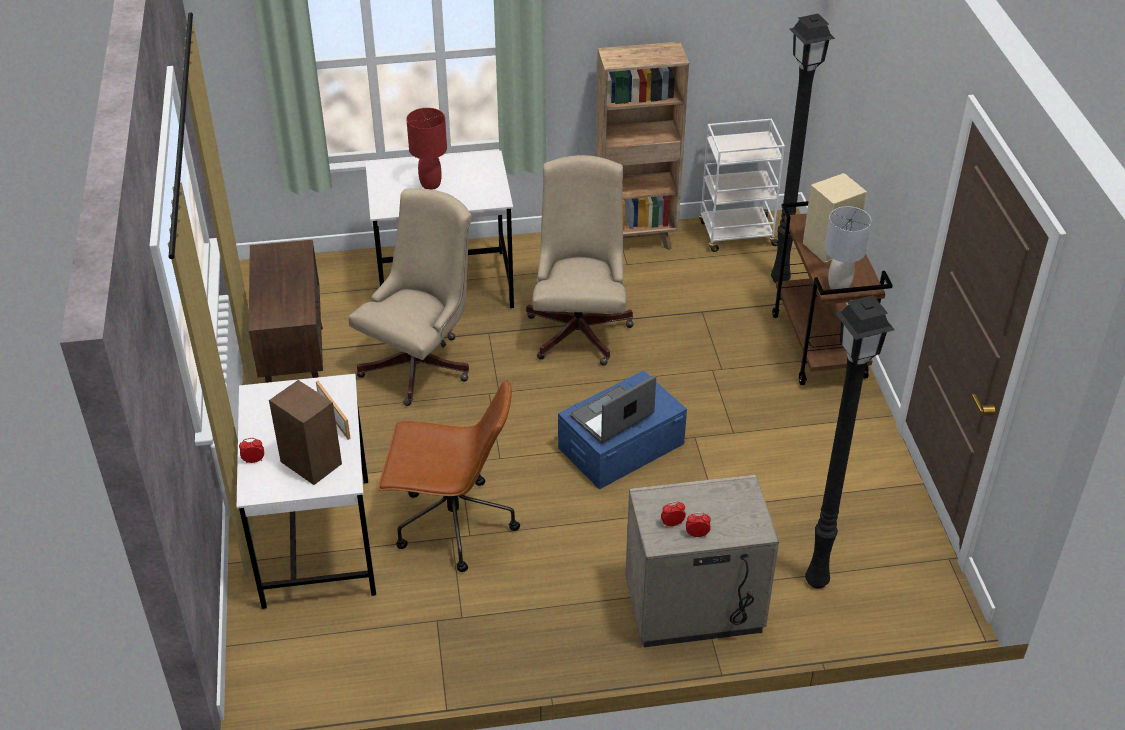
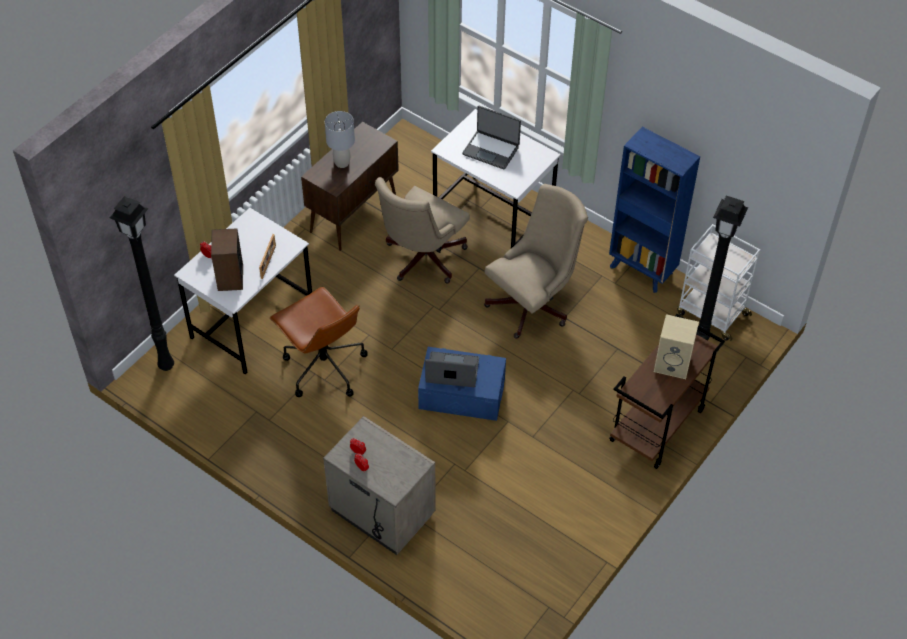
camera: 45 degrees right, 10 degrees up
beige office chair [349,188,472,406] -> beige office chair turned 135 degrees clockwise [375,177,470,284]
red table lamp [406,108,447,190] -> laptop [462,106,521,170]
brown bookcase [596,42,689,250] -> blue bookcase [609,127,700,293]
black floor lamp [805,295,894,589] -> black floor lamp moved to [110,196,174,371]
grey table lamp [825,206,871,289] -> grey table lamp moved to [325,111,355,168]

